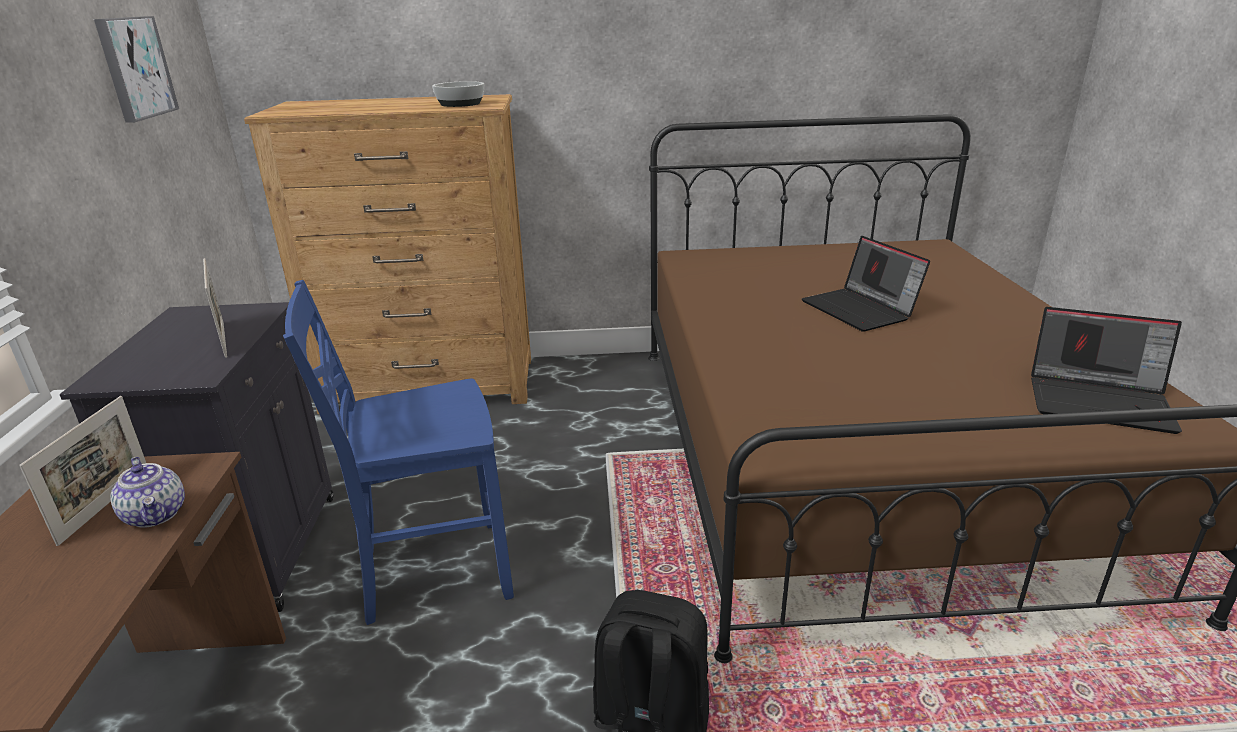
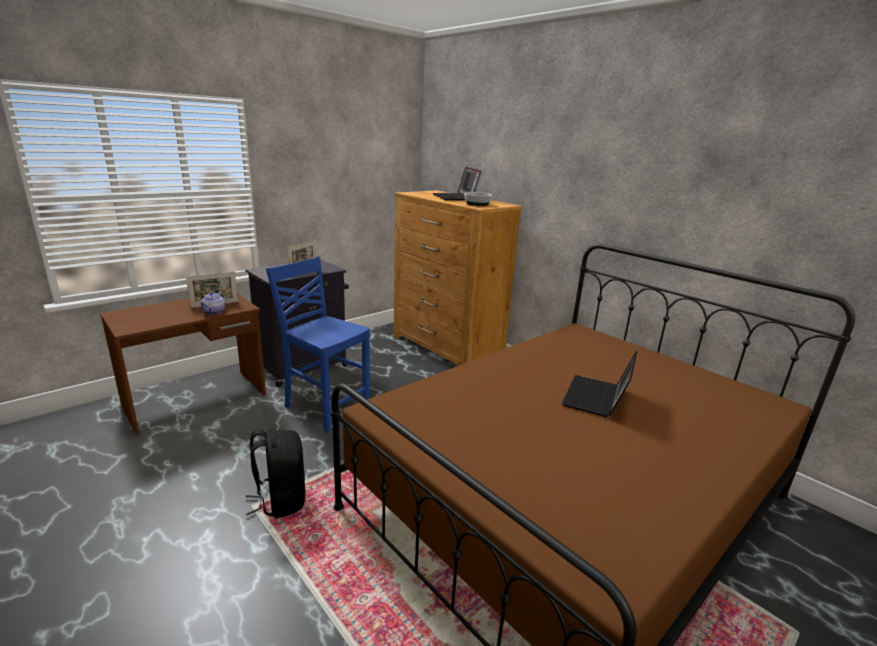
camera: 50 degrees right, 5 degrees down
picture [94,16,179,123] -> none
laptop [1031,307,1182,434] -> laptop moved to [433,167,481,201]

